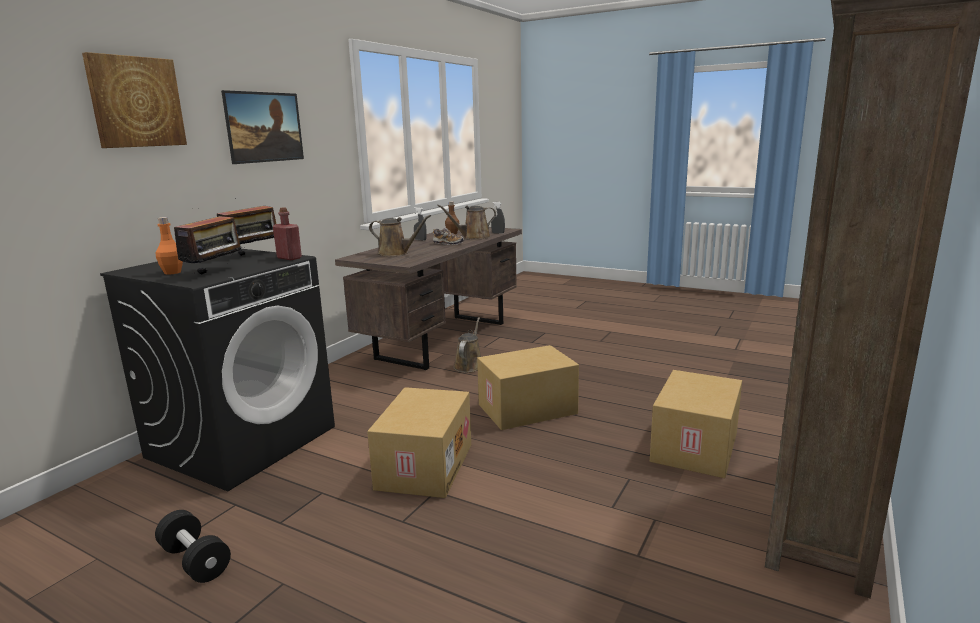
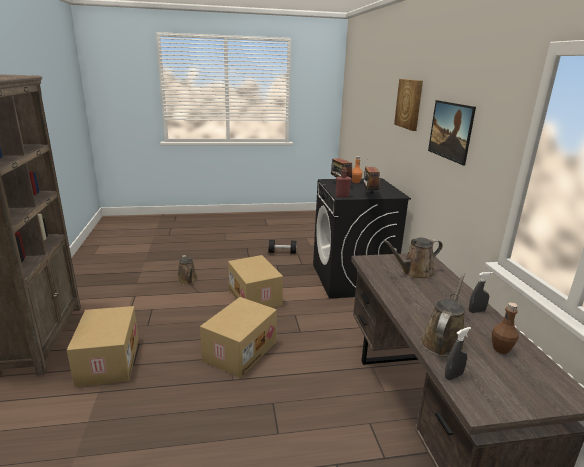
camera: 140 degrees right, 5 degrees up
shoe [433,227,464,245] -> none
brown watering can [453,317,481,373] -> brown watering can moved to [177,255,198,285]

